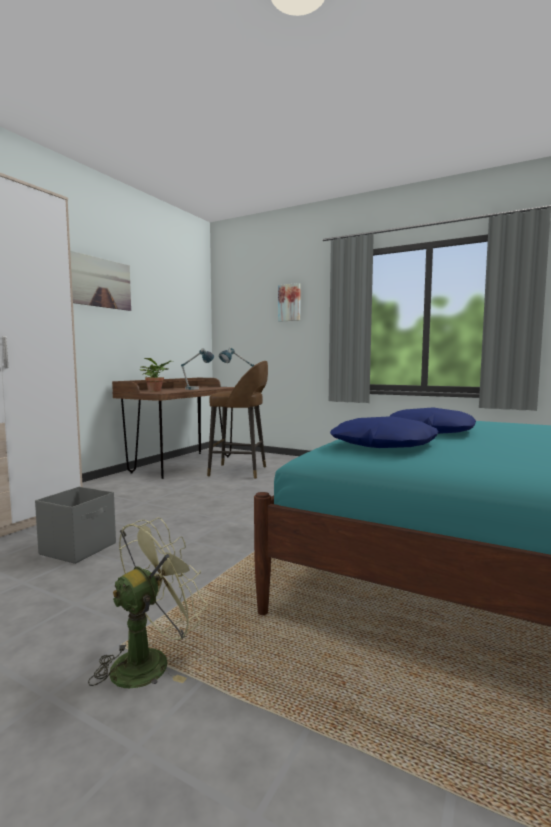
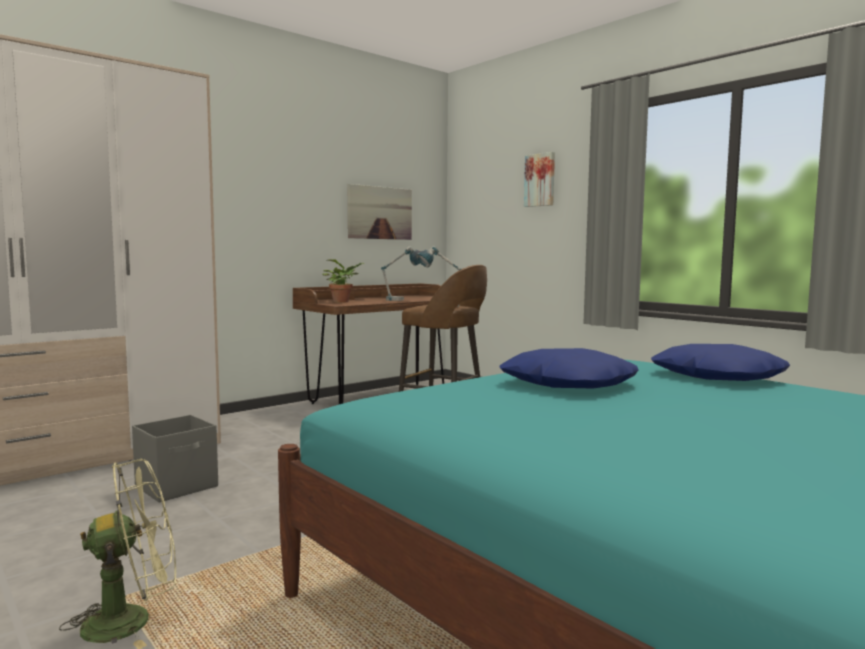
camera: 20 degrees right, 0 degrees up
picture [70,251,131,311] -> picture moved to [348,184,412,240]
blue pillow [330,416,439,448] -> blue pillow moved to [651,344,790,381]

